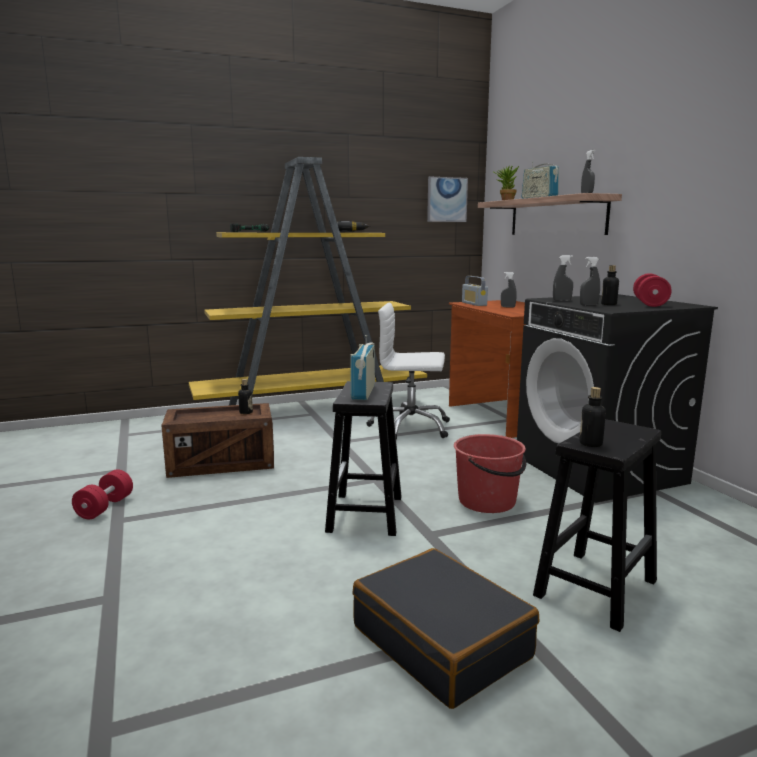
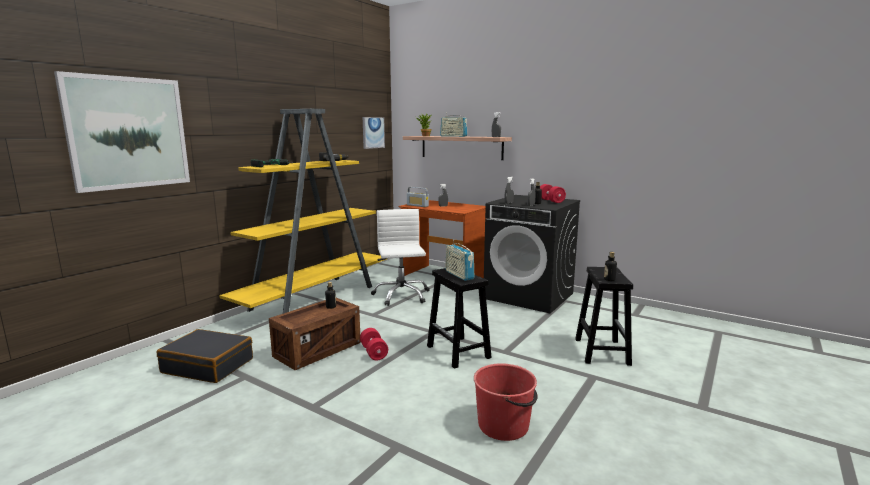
camera: 35 degrees left, 0 degrees up
red dumbbell [72,469,133,519] -> red dumbbell moved to [360,328,388,361]
black suitcase [352,548,539,709] -> black suitcase moved to [157,329,253,383]
white office chair [366,303,450,440] -> white office chair turned 105 degrees clockwise [371,209,430,306]
red bucket [454,434,526,513] -> red bucket moved to [474,363,538,441]
none -> picture [54,71,190,193]

